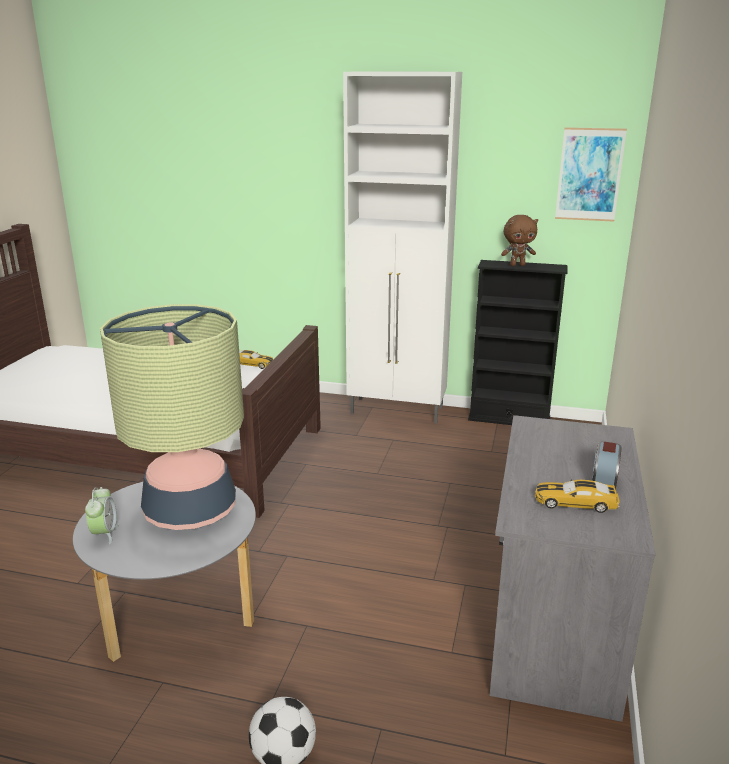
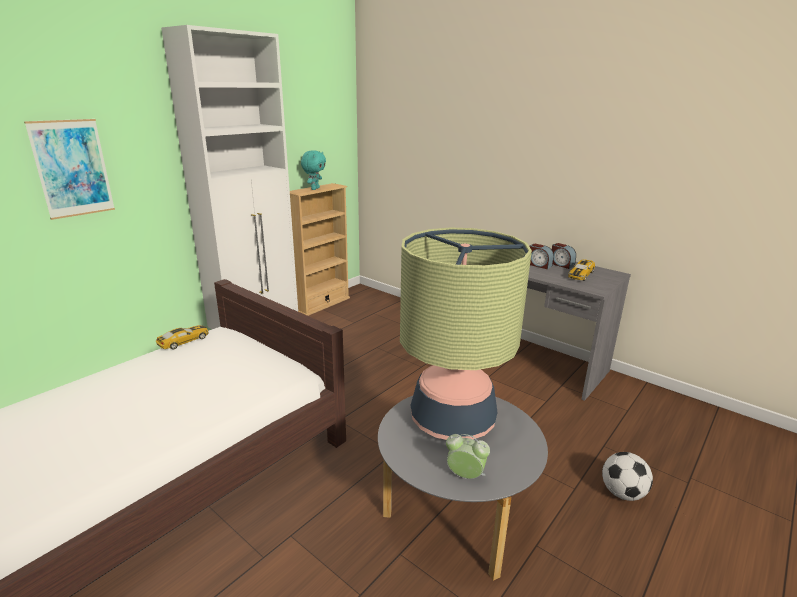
camera: 65 degrees left, 0 degrees up
black bookcase [468,260,567,425] -> beige bookcase [290,183,350,316]
brown plush toy [501,215,538,266] -> turquoise plush toy [301,150,326,190]
picture [555,127,627,222] -> picture moved to [24,119,115,220]
none -> alarm clock [529,244,554,269]

